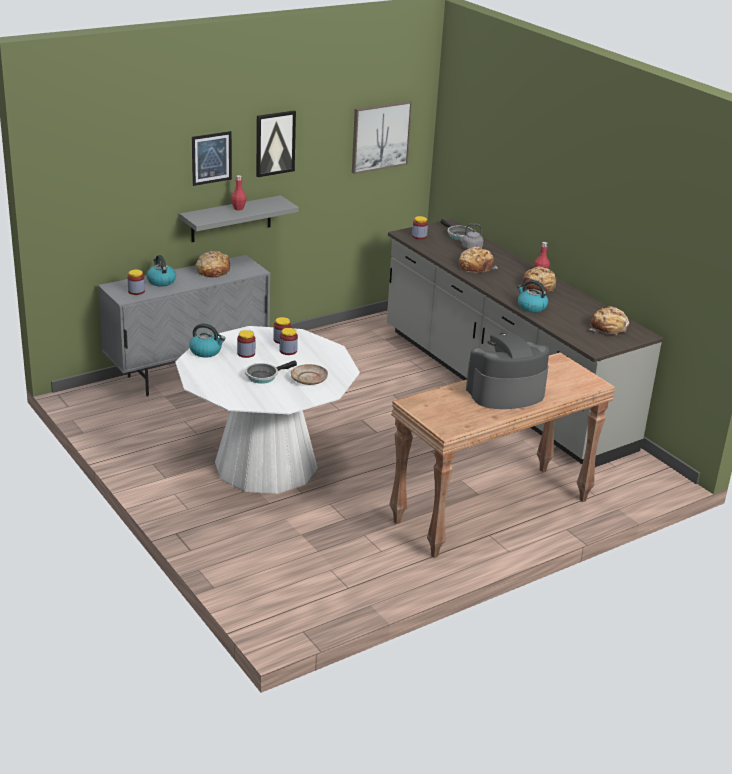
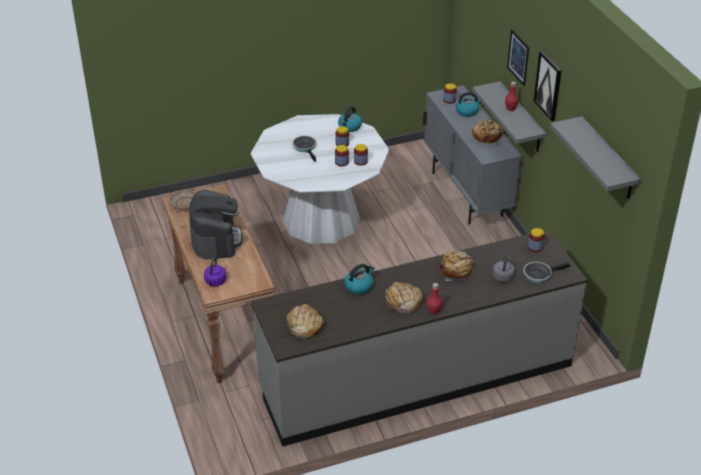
camera: 105 degrees right, 10 degrees up
beige plate [291,364,328,385] -> beige plate moved to [170,190,196,210]
picture [352,101,412,174] -> grey shelf [550,116,641,199]
none -> purple kettle [204,257,227,286]

